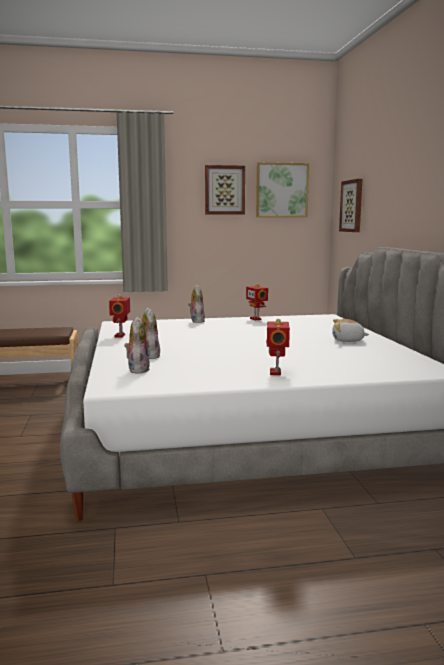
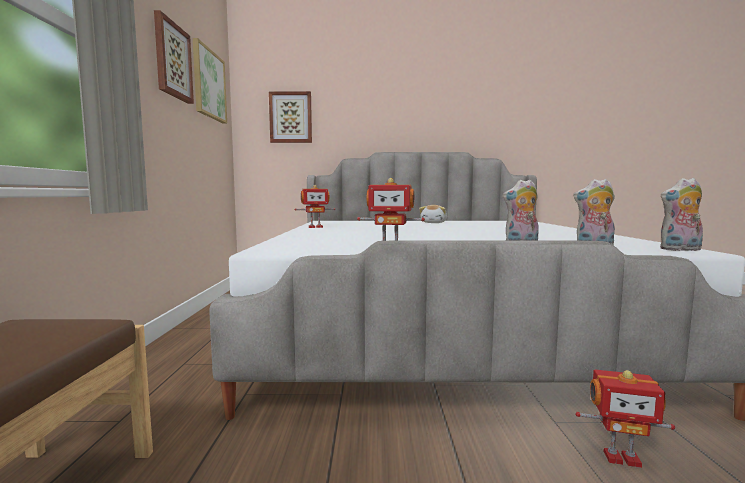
camera: 80 degrees left, 5 degrees down
plush toy [188,285,205,323] -> plush toy moved to [660,178,703,251]
toy robot [266,319,290,375] -> toy robot moved to [575,370,675,468]

